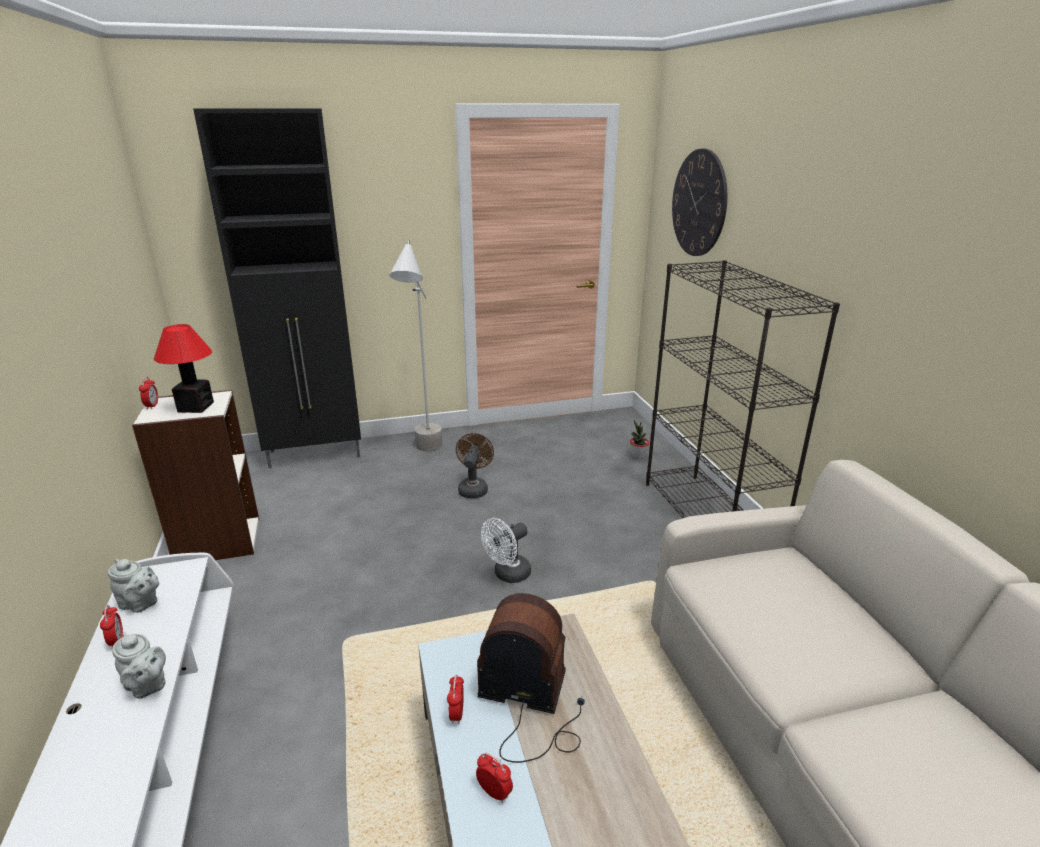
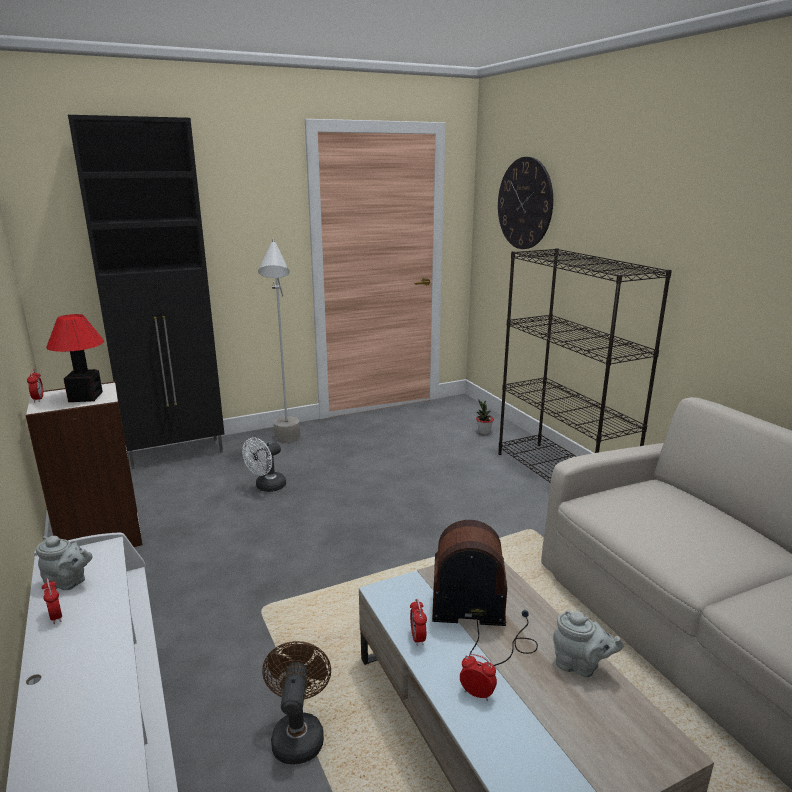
camera: 10 degrees left, 5 degrees down
grey teapot [112,632,166,699] -> grey teapot moved to [553,610,624,677]
brown fan [456,433,494,498] -> brown fan moved to [262,641,331,764]
white fan [481,518,531,583] -> white fan moved to [242,437,286,492]

